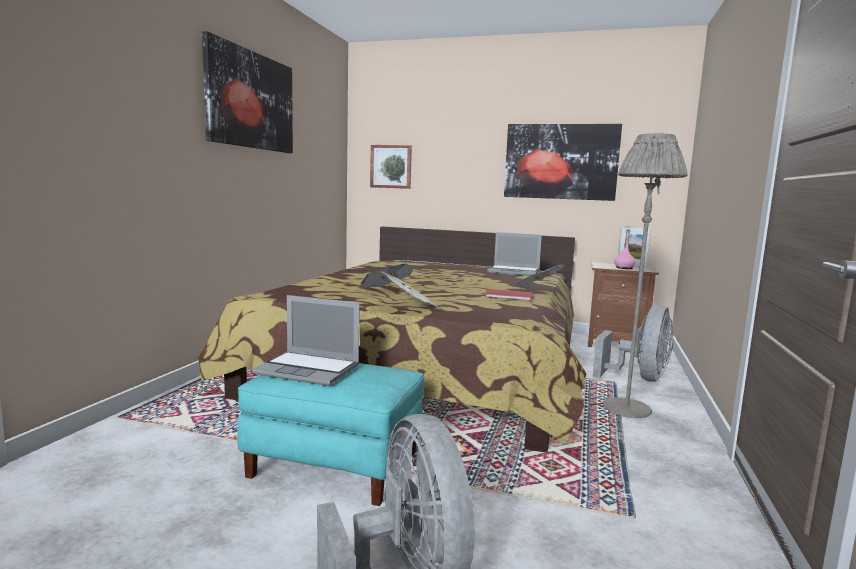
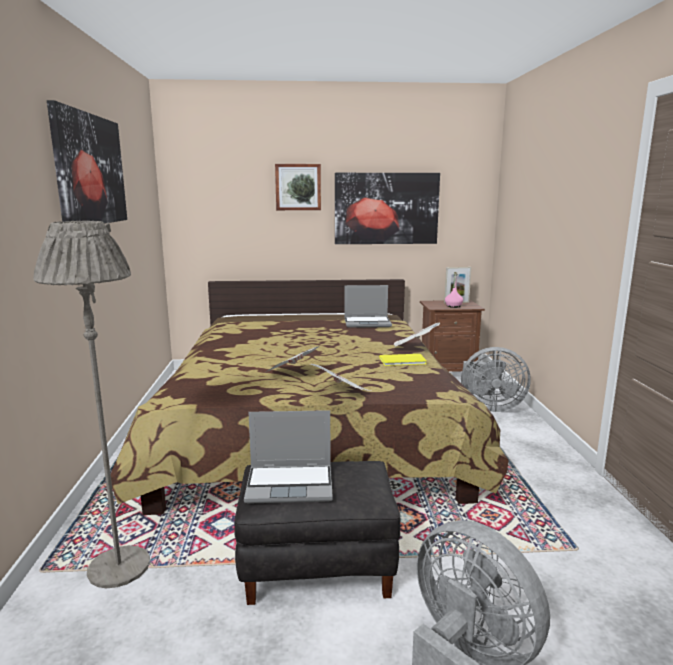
camera: 20 degrees left, 5 degrees up
turquoise ottoman [237,363,424,506] -> black ottoman [234,461,401,605]
picture [370,145,412,189] -> picture moved to [275,164,321,210]
red book [485,289,533,301] -> yellow book [379,354,427,366]
grey fan [593,305,673,382] -> grey fan turned 90 degrees clockwise [461,347,531,412]
grey floor lamp [603,133,688,418] -> grey floor lamp moved to [33,220,150,588]

